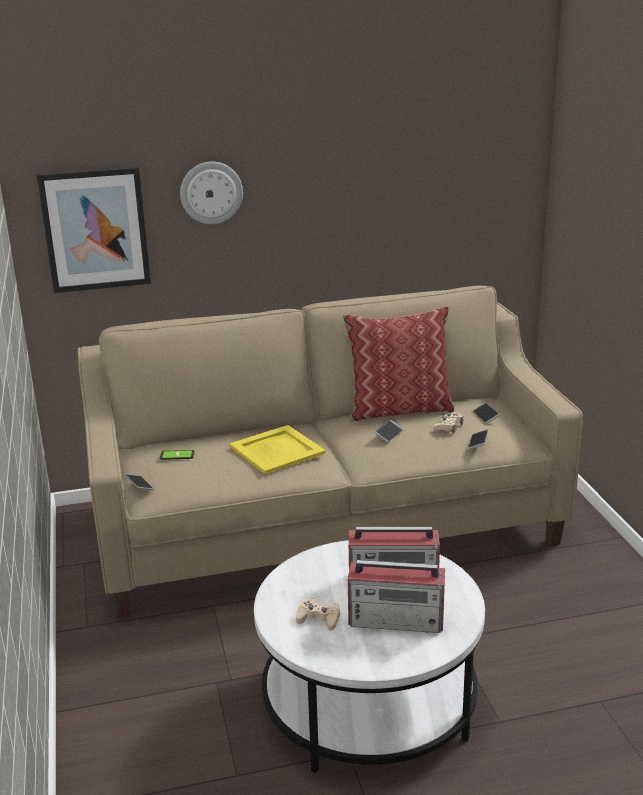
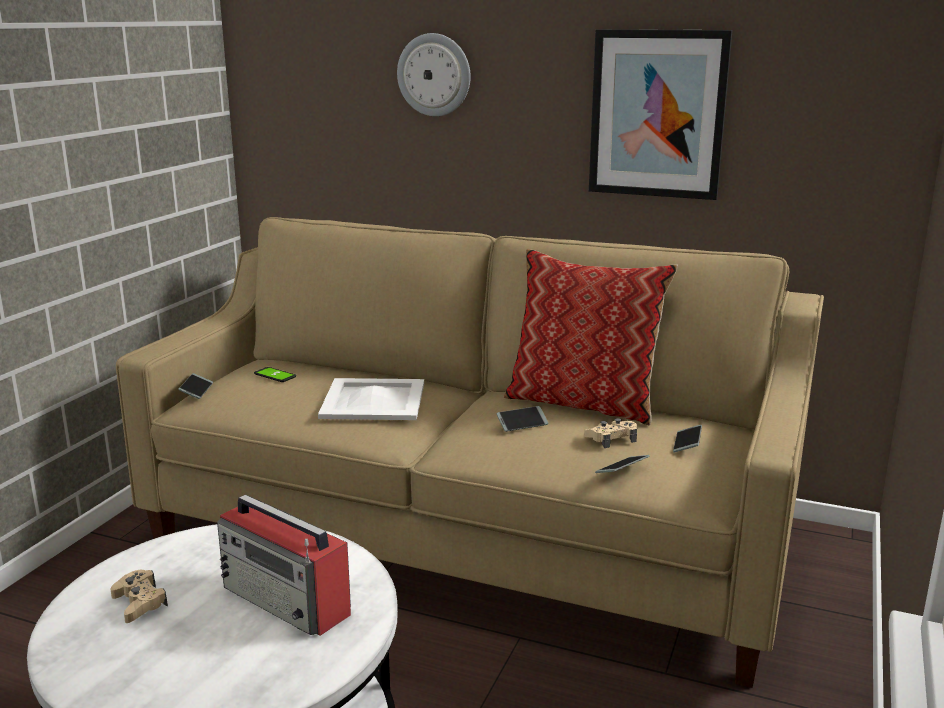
camera: 35 degrees right, 5 degrees down
picture [37,167,151,293] -> picture moved to [589,29,733,200]
yellow tray [229,425,326,474] -> white tray [318,378,424,420]
radio [348,560,445,633] -> none

